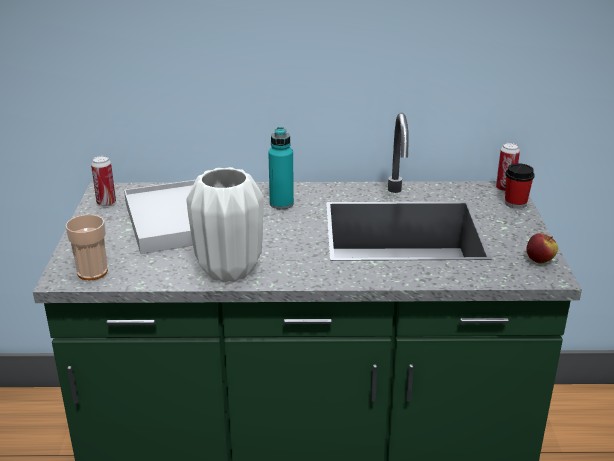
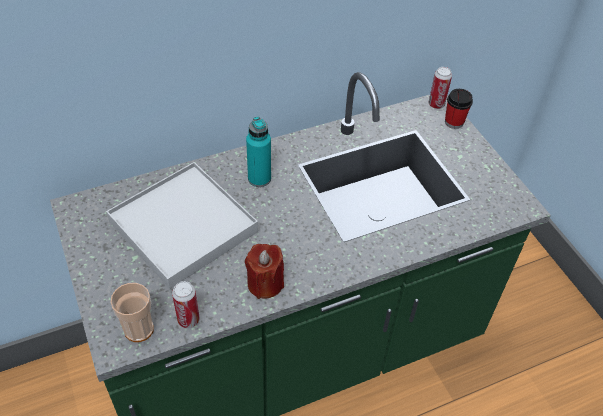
camera: 25 degrees left, 20 degrees up
can [91,156,116,207] -> can moved to [172,281,200,328]
white vase [187,167,264,282] -> red candle [245,244,284,299]
apple [526,233,558,264] -> none

